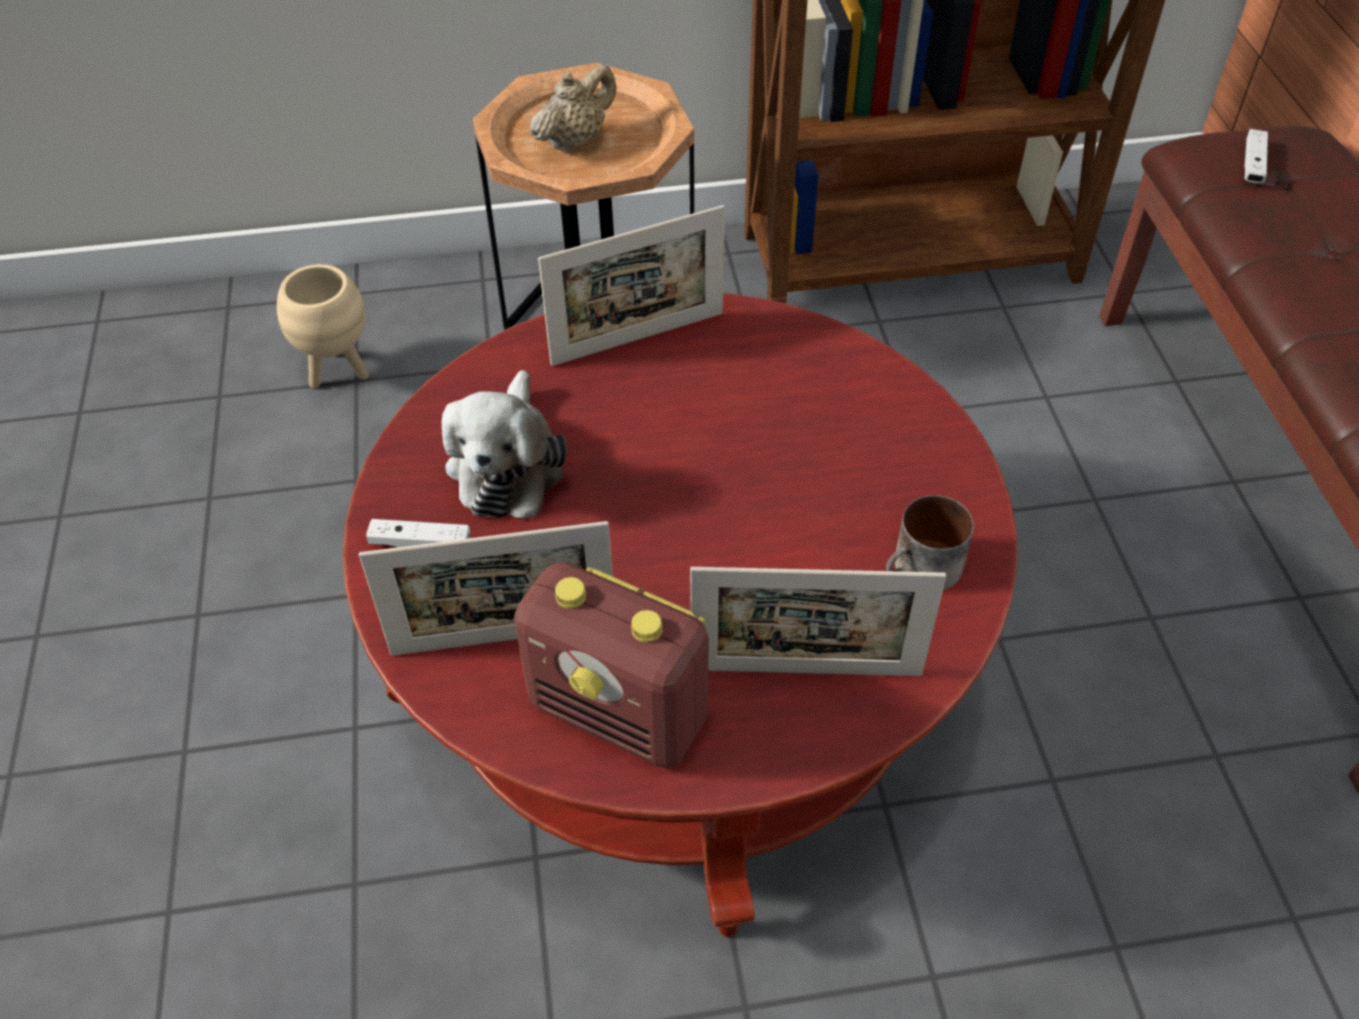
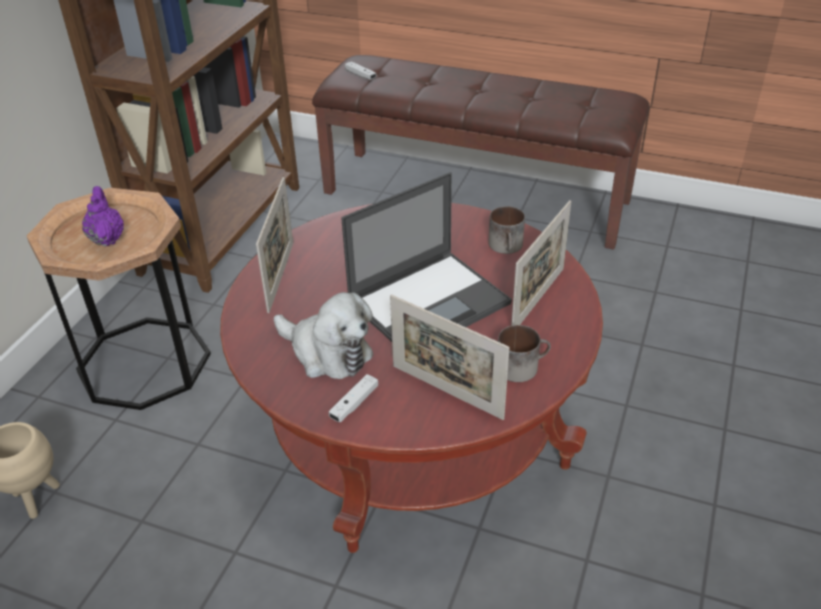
camera: 60 degrees left, 10 degrees down
picture frame [359,521,613,656] -> picture frame turned 105 degrees clockwise [390,294,510,420]
radio [514,562,709,768] -> mug [498,325,551,382]
beige teapot [530,64,617,153] -> purple teapot [82,186,124,247]
none -> laptop [341,172,512,342]

